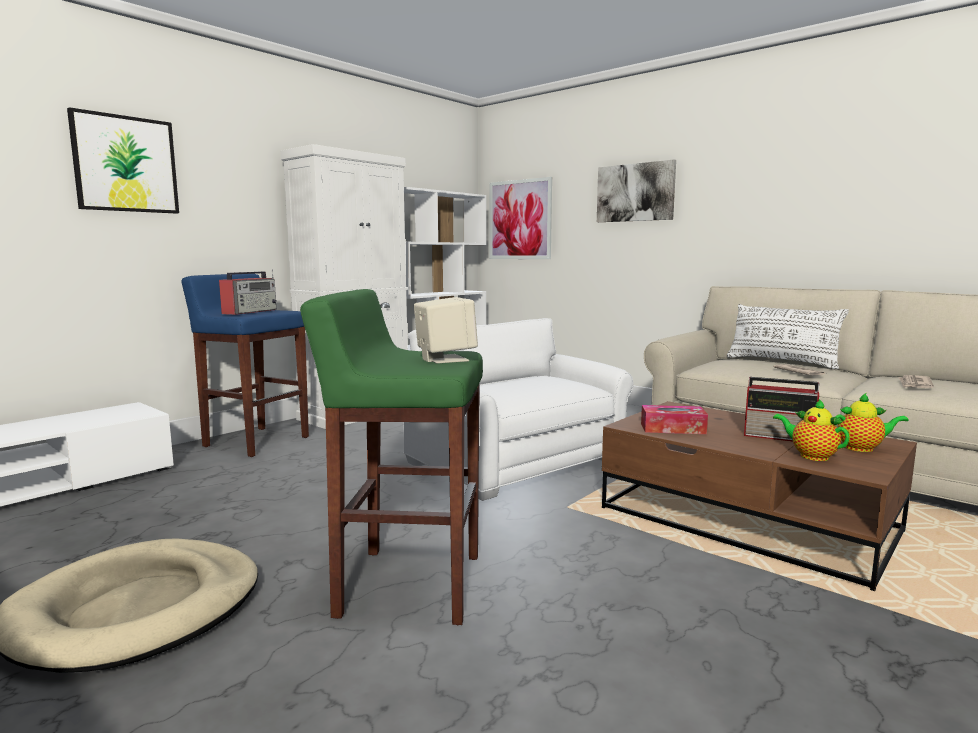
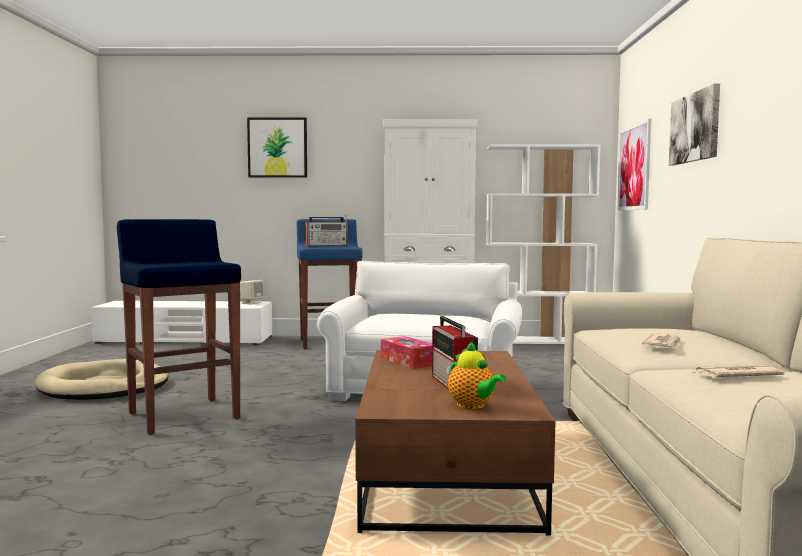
camera: 50 degrees right, 5 degrees down
green stool [300,289,483,625] -> blue stool [117,219,241,435]
beige speaker [414,297,478,363] -> beige speaker moved to [240,280,264,304]
white pillow [727,304,849,369] -> none
teapot [773,399,850,461] -> none

